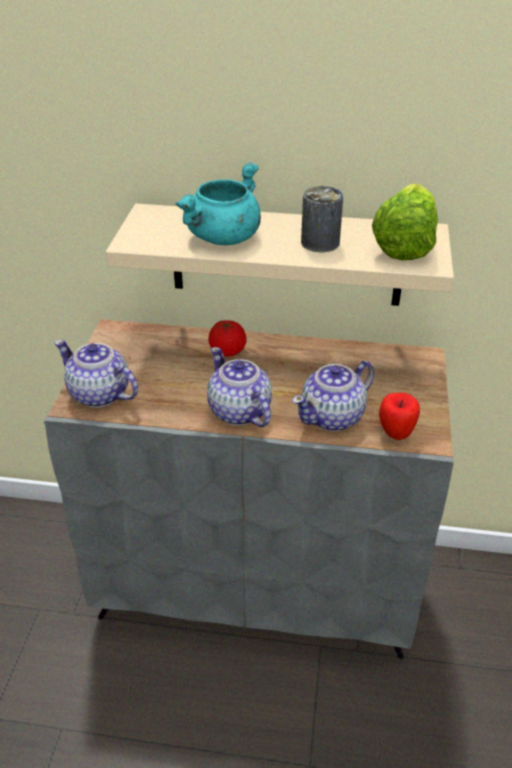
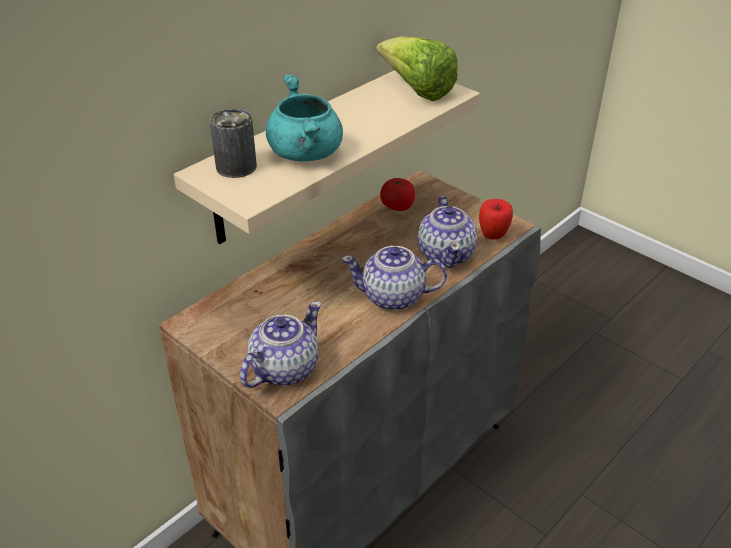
camera: 55 degrees left, 0 degrees up
teapot [54,340,138,408] -> teapot turned 150 degrees clockwise [240,301,322,388]
tomato [209,320,247,357] -> tomato moved to [380,178,415,211]
can [301,186,343,252] -> can moved to [210,109,257,178]

